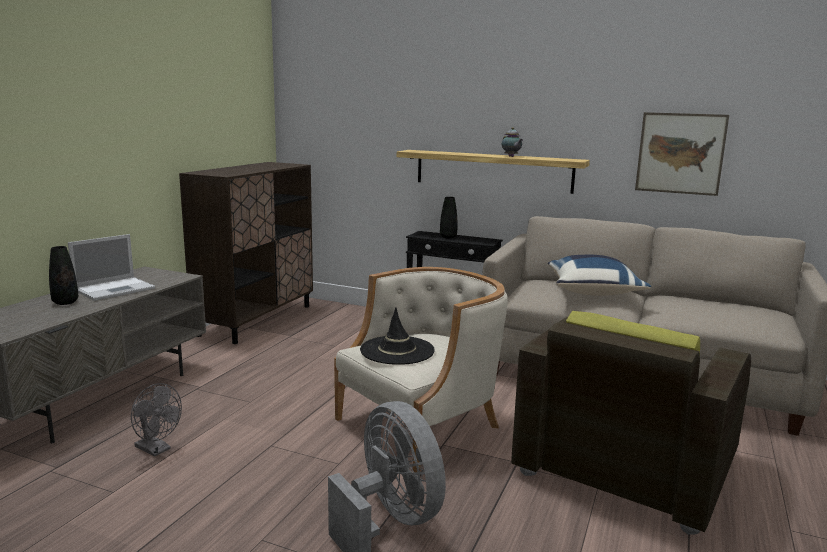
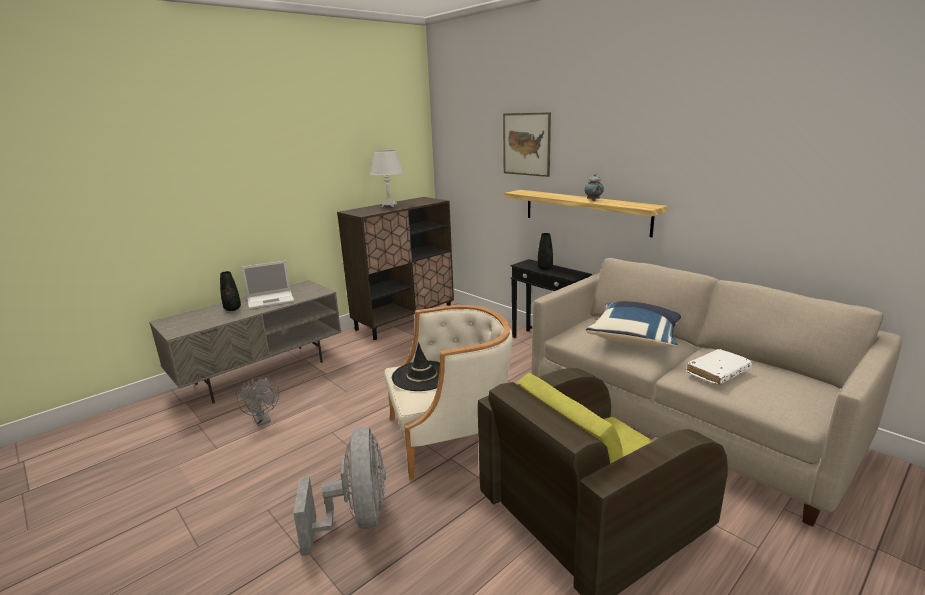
camera: 25 degrees right, 5 degrees up
picture [635,112,729,196] -> picture moved to [503,112,551,177]
none -> white table lamp [370,150,404,207]
none -> white book [687,349,752,385]

